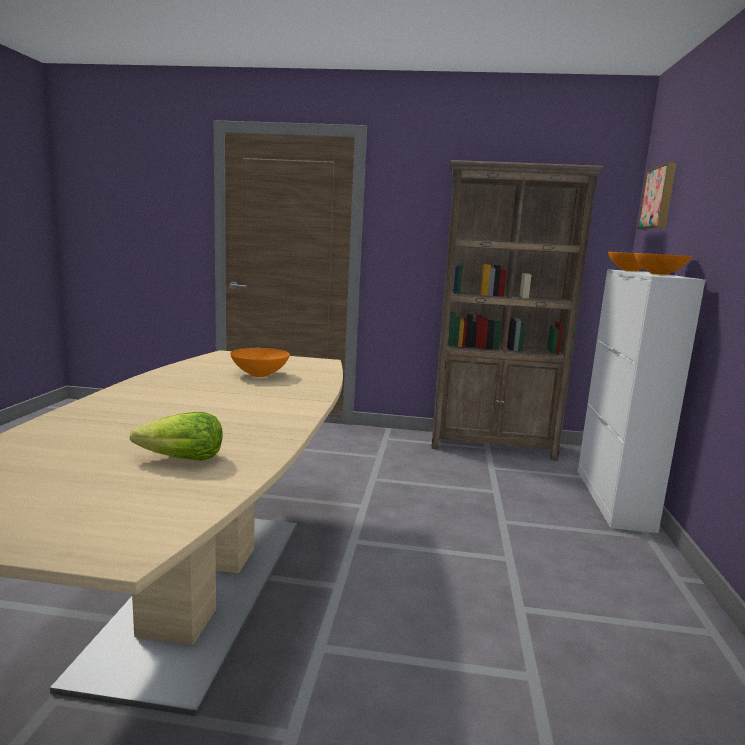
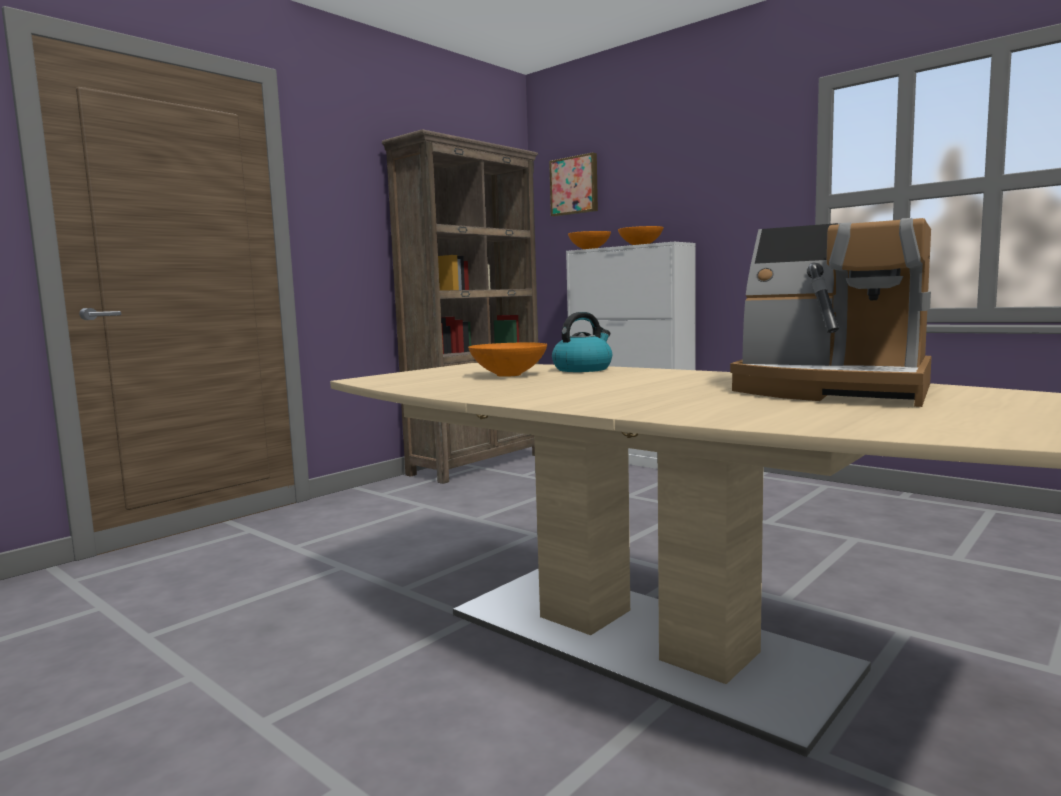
camera: 55 degrees left, 5 degrees down
lettuce [130,412,222,461] -> coffee machine [730,218,932,407]
none -> kettle [552,312,612,372]

